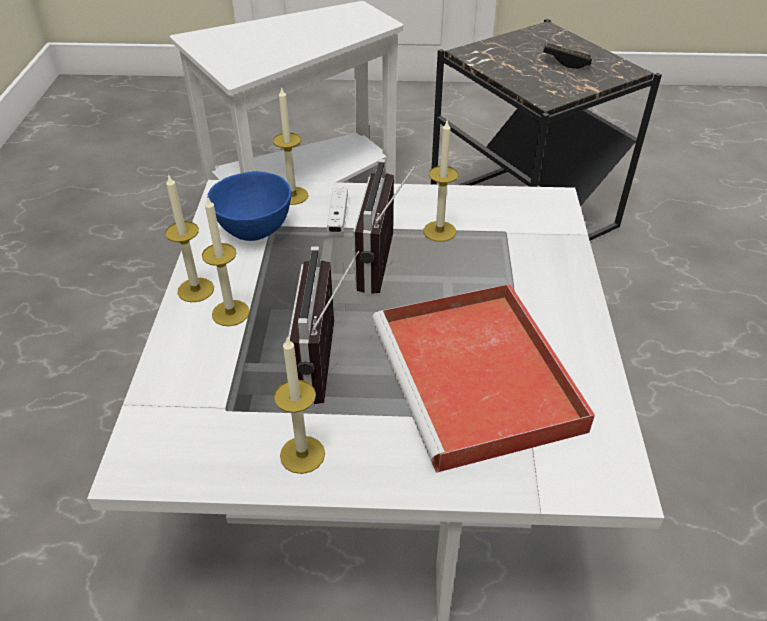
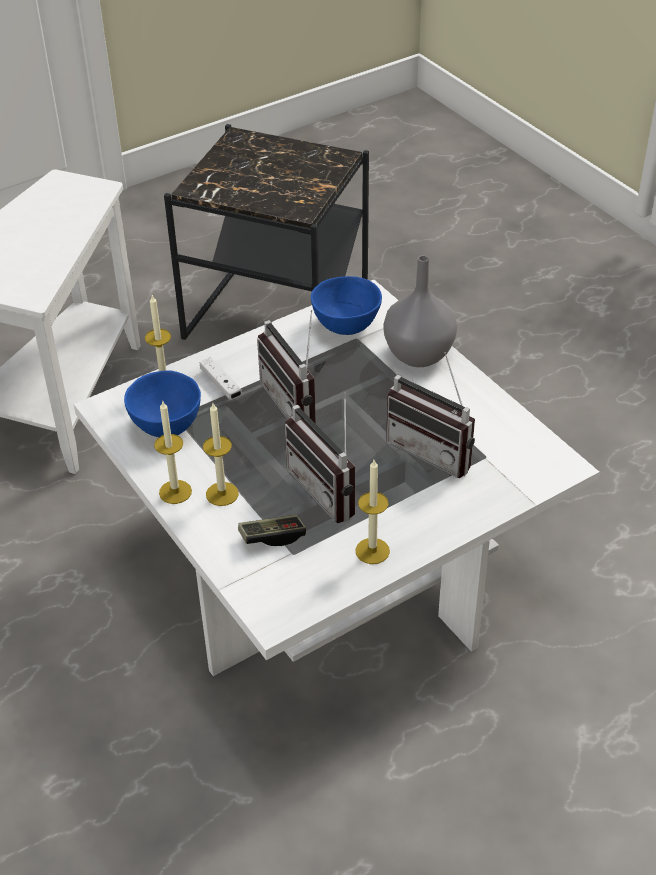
camera: 35 degrees left, 0 degrees up
red tray [372,284,595,473] -> radio [386,352,475,478]
candle [423,121,458,242] -> none
game controller [543,42,592,69] -> game controller moved to [238,515,306,546]
none -> blue bowl [311,276,382,335]
none -> grey vase [384,255,457,367]

